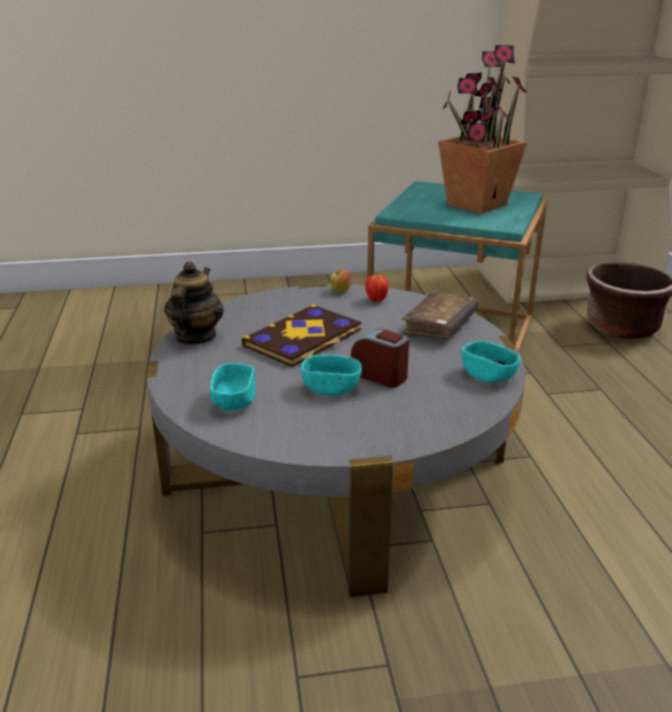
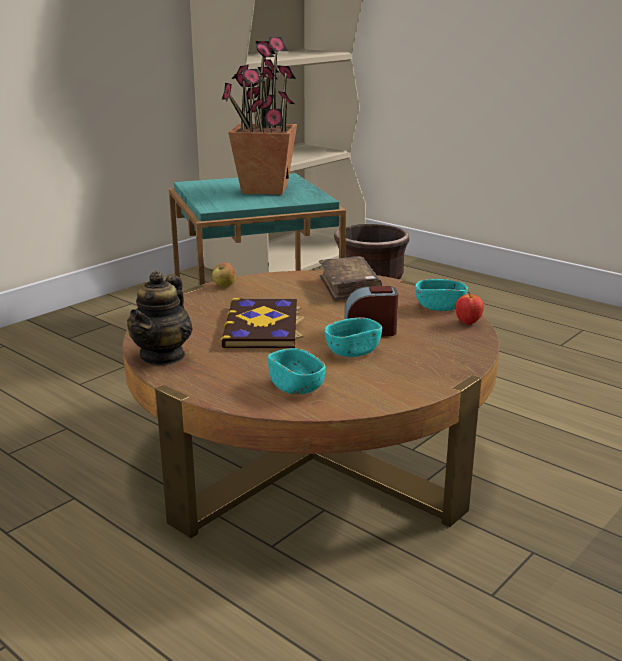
camera: 40 degrees left, 5 degrees down
grey coffee table [147,284,526,597] -> brown coffee table [123,270,499,538]
teapot [164,261,224,345] -> teapot turned 135 degrees counterclockwise [127,271,193,365]
apple [365,273,389,302] -> apple moved to [456,292,484,325]

